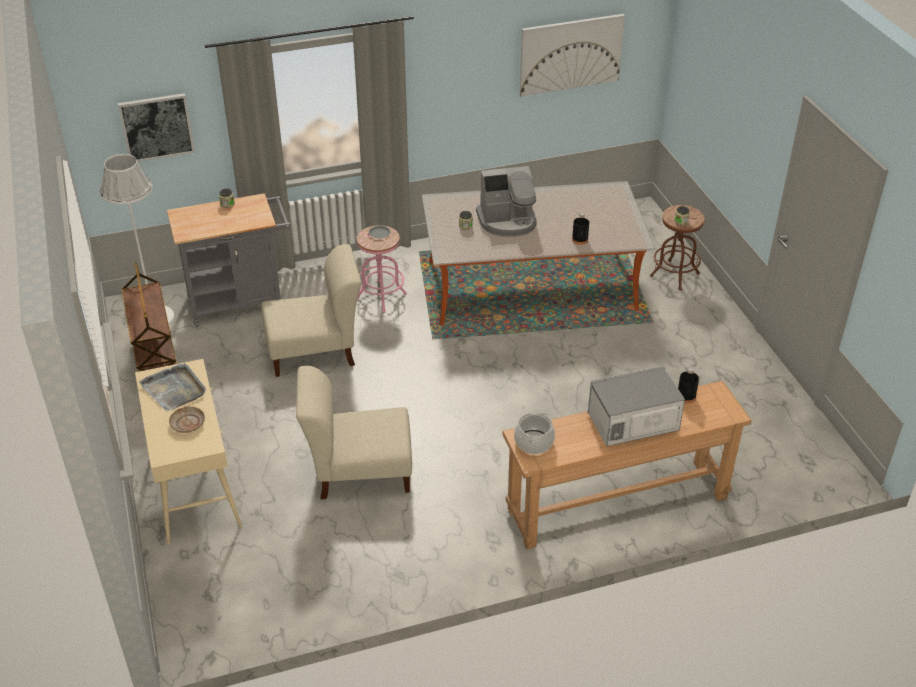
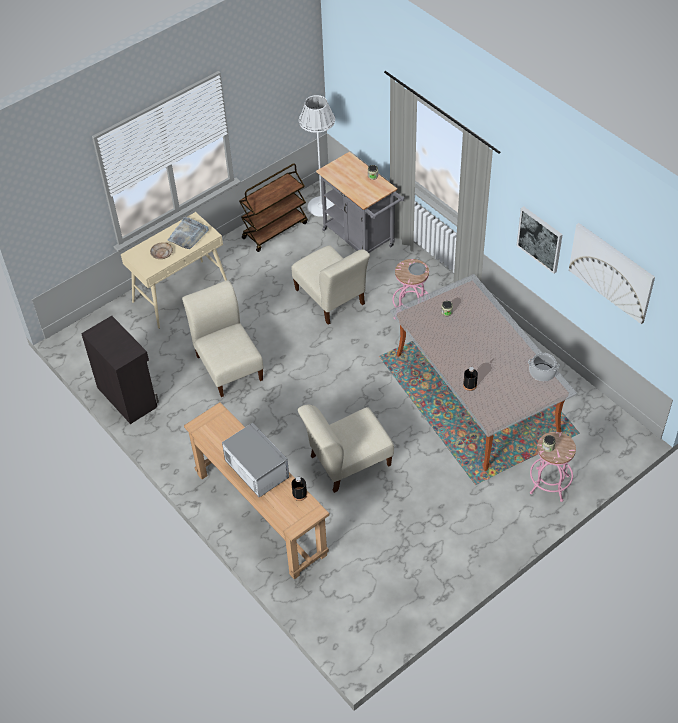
camera: 70 degrees right, 10 degrees up
picture [118,93,195,162] -> picture moved to [517,206,563,274]
coffee machine [476,166,537,237] -> none
cooking pot [514,412,555,454] -> cooking pot moved to [528,353,560,381]
brown stool [650,205,705,290] -> pink stool [530,432,576,502]
none -> black cabinet [81,316,159,424]
none -> beige chair [298,404,394,493]

